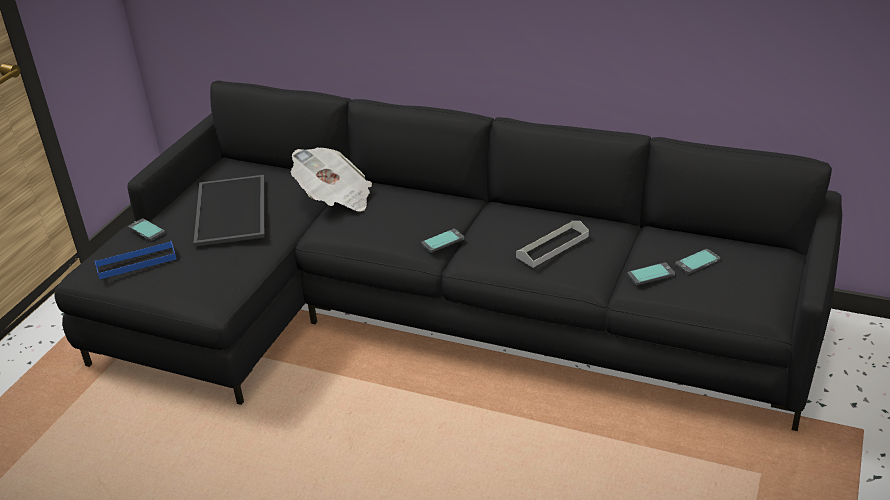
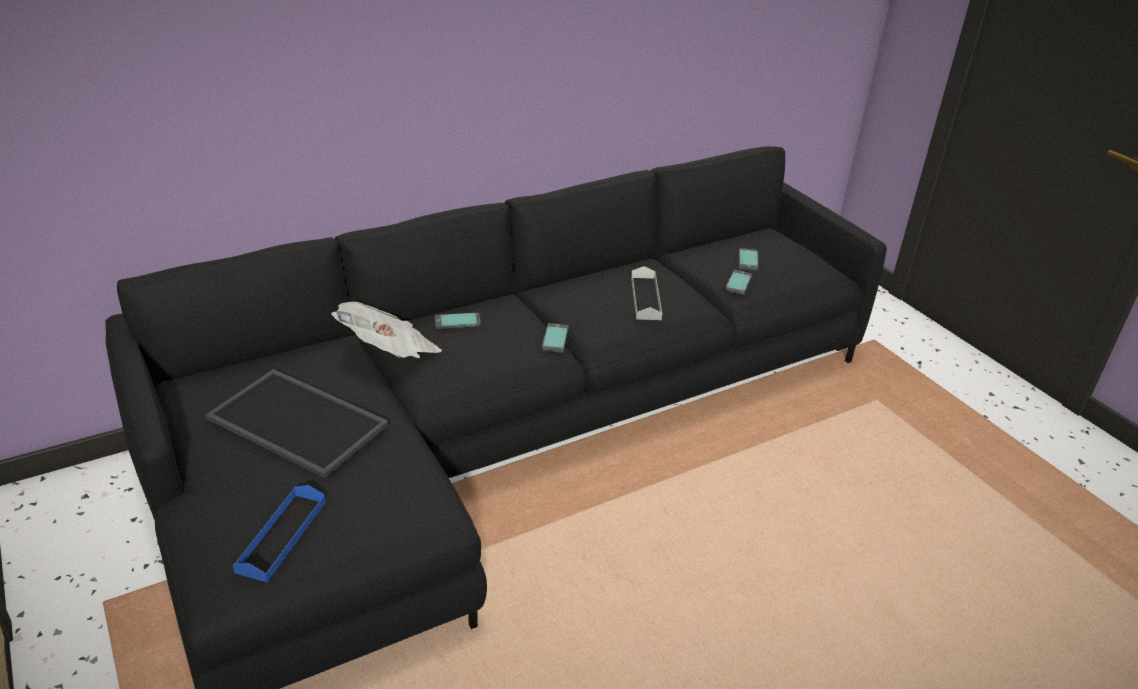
camera: 55 degrees left, 0 degrees up
phone [128,218,165,241] -> phone moved to [435,313,481,329]

